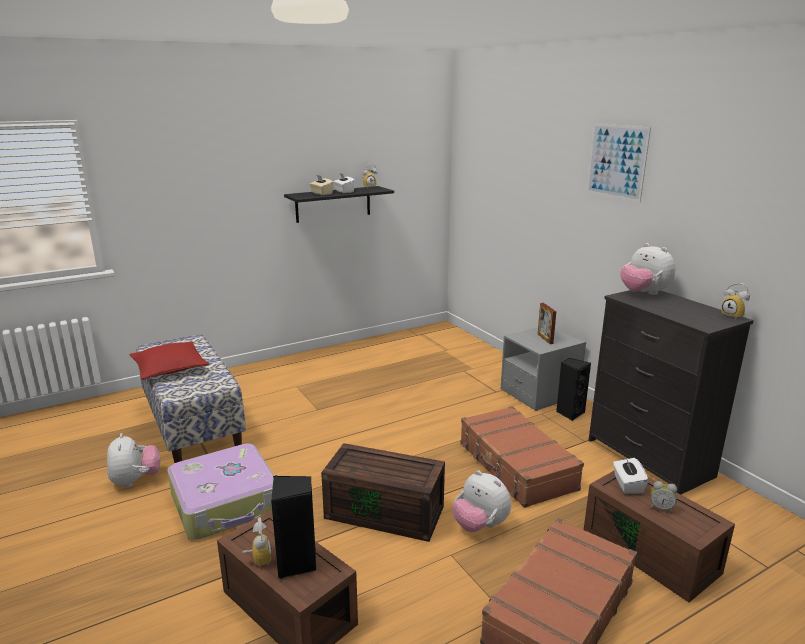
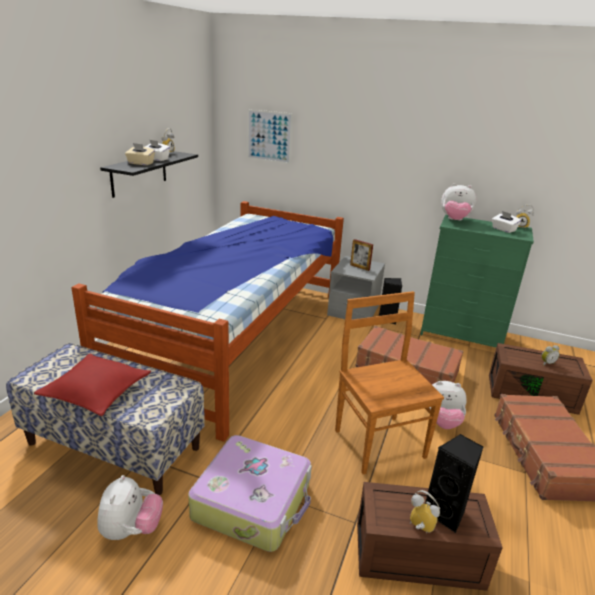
camera: 40 degrees left, 5 degrees up
plush toy [107,433,160,488] -> plush toy turned 60 degrees clockwise [97,475,163,540]
brown storage box [321,443,445,542] -> brown chair [335,291,444,475]
picture [587,123,651,202] -> picture moved to [247,109,293,164]
black dresser [588,290,754,494] -> green dresser [420,215,534,347]
white tissue box [613,458,648,494] -> white tissue box moved to [492,211,521,233]
none -> bed [71,201,344,442]

